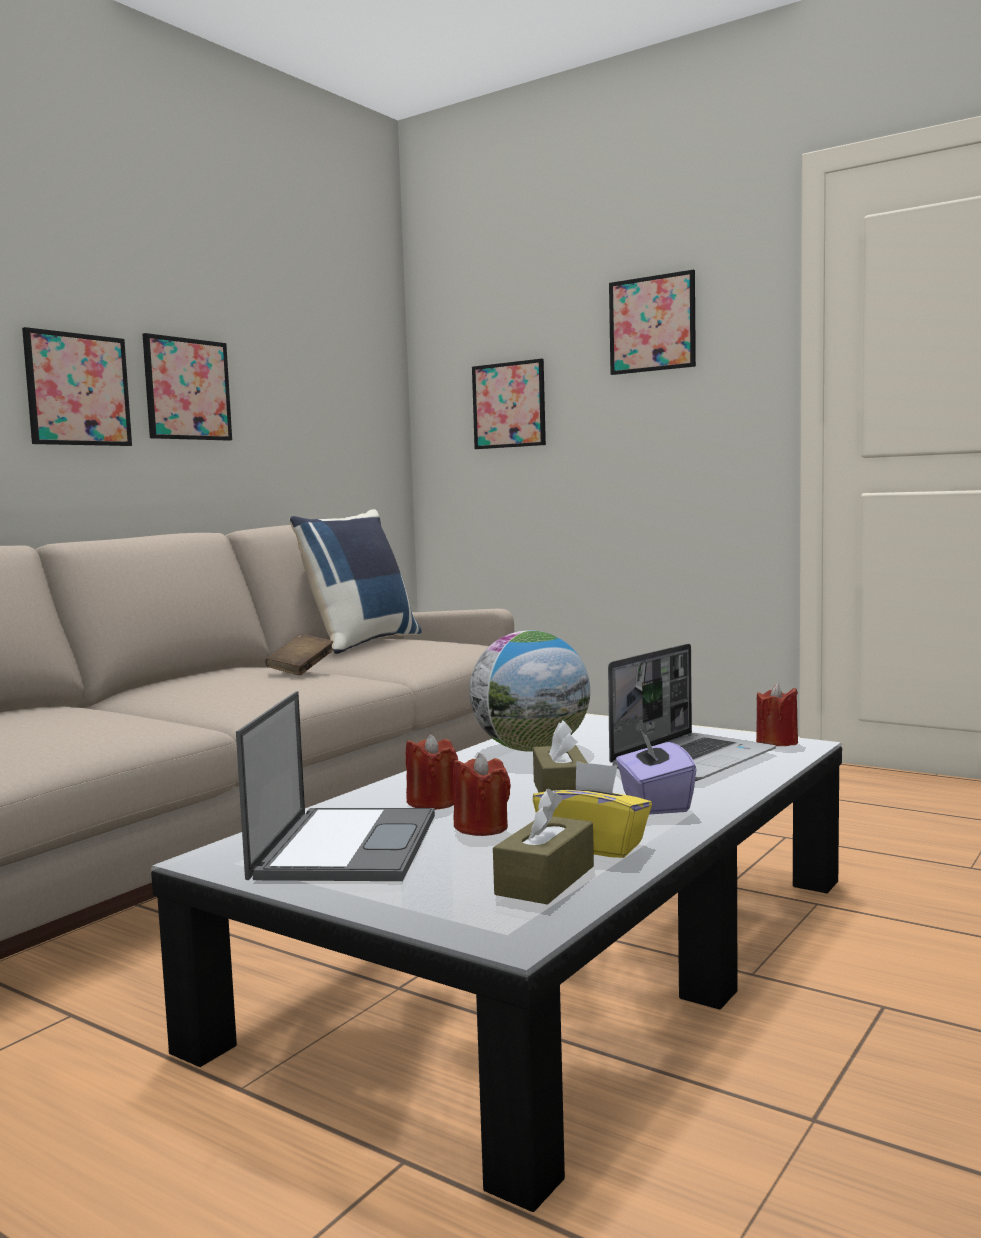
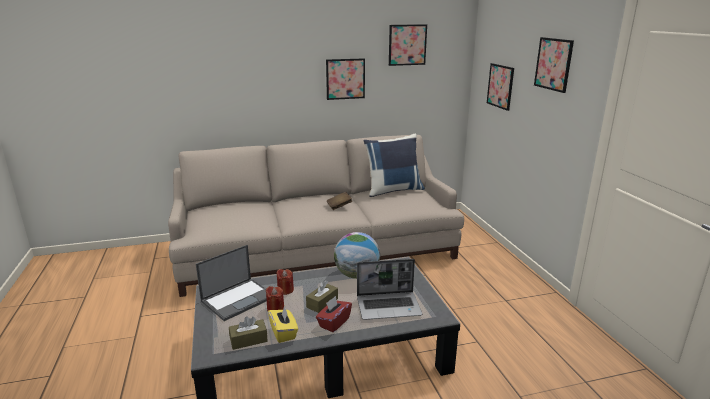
camera: 40 degrees right, 15 degrees up
picture [22,327,132,446] -> picture moved to [389,24,427,66]
purple tissue box [616,730,697,815] -> red tissue box [316,296,352,332]
red candle [756,683,798,746] -> none

